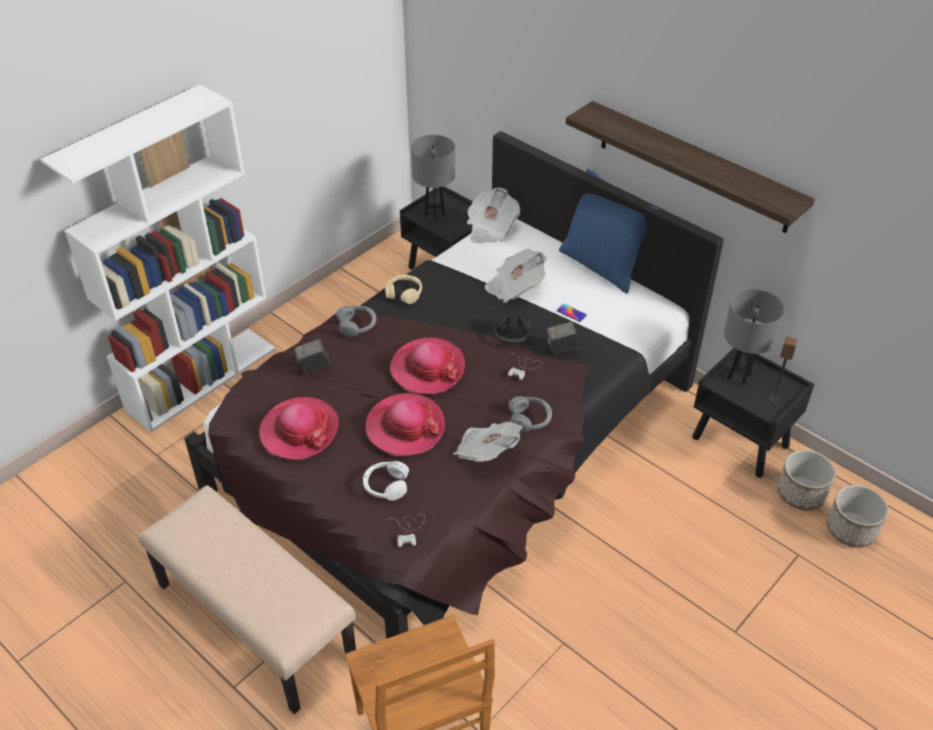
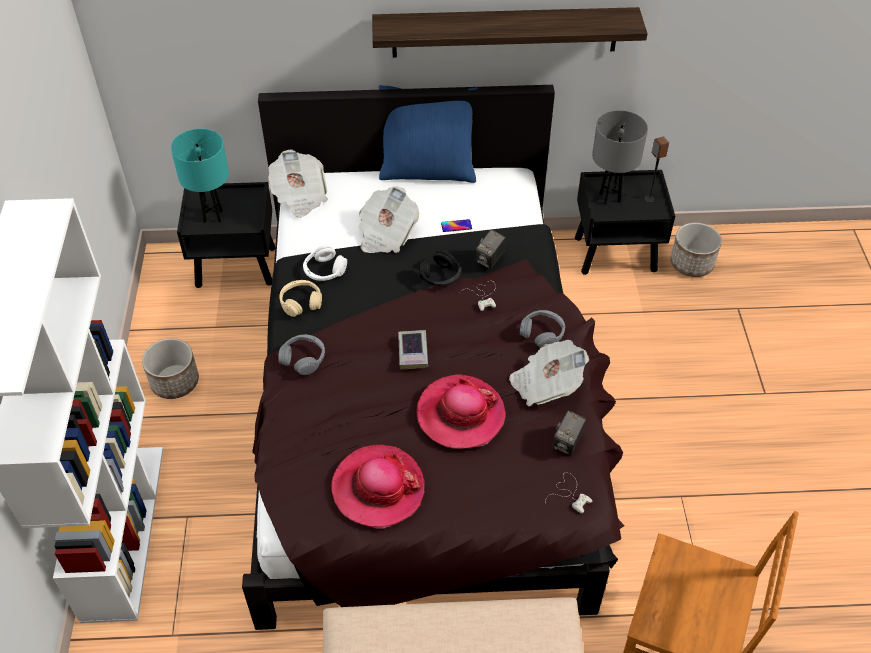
camera: 45 degrees left, 5 degrees up
camera [294,339,330,374] -> camera moved to [552,410,586,455]
white headphones [363,461,409,501] -> white headphones moved to [303,245,347,281]
hat [390,338,465,394] -> book [398,330,428,369]
grey table lamp [411,135,455,221] -> turquoise table lamp [171,128,229,223]
planter [827,485,888,548] -> planter moved to [142,338,199,399]

